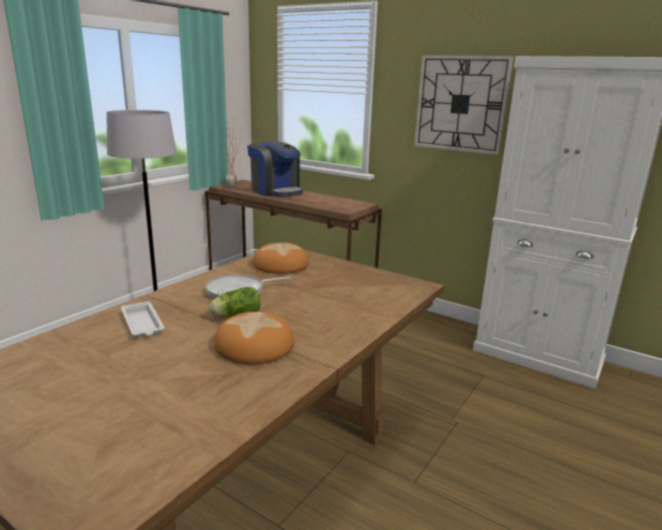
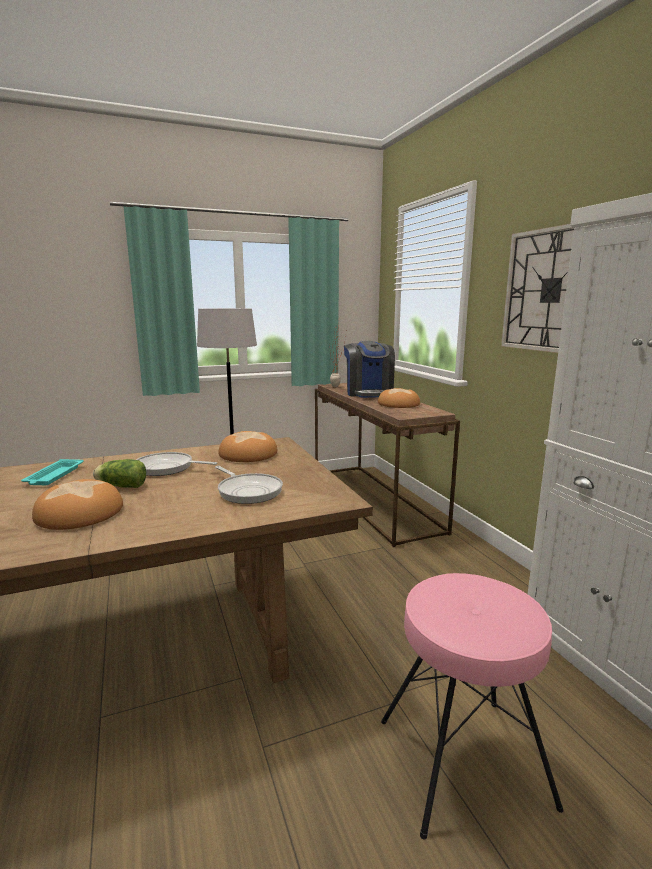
camera: 35 degrees right, 5 degrees down
white tray [121,301,165,338] -> turquoise tray [21,459,84,485]
none -> frying pan [215,466,283,504]
none -> bread [378,388,420,408]
none -> pink stool [381,573,563,840]

